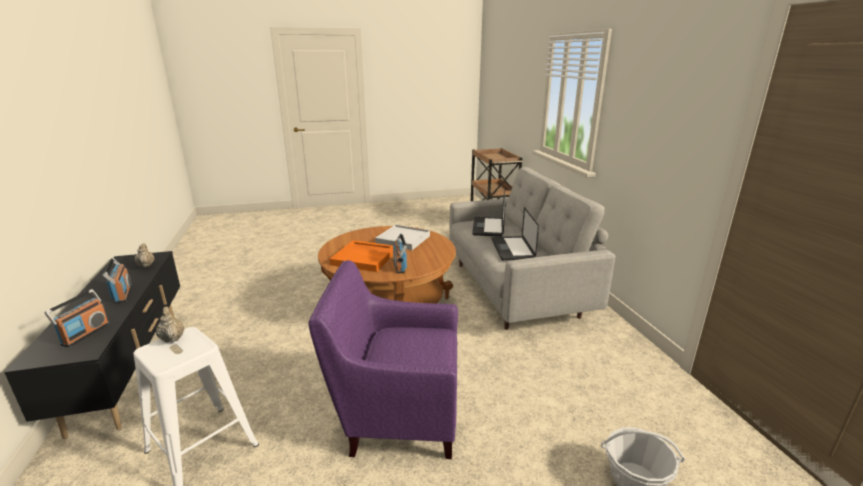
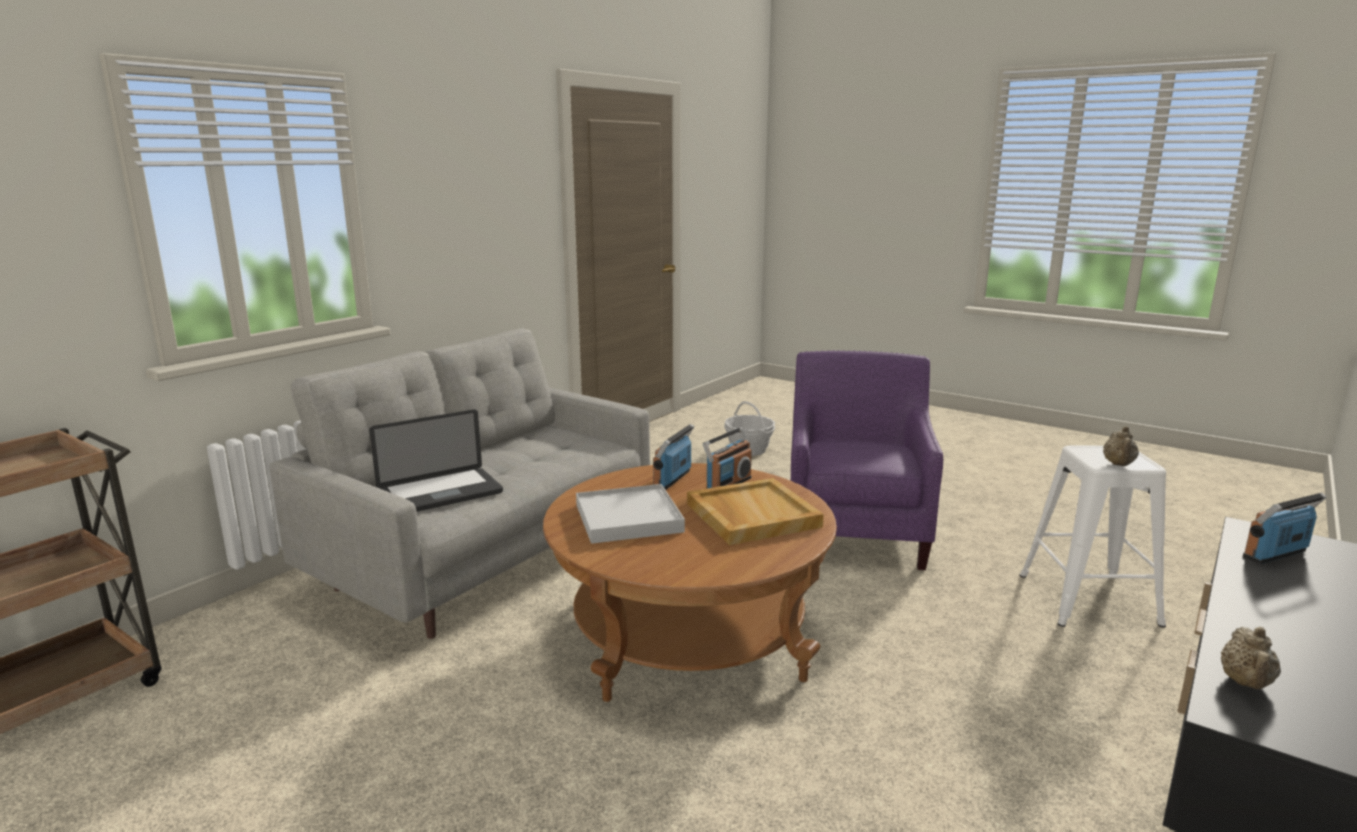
camera: 130 degrees left, 5 degrees down
radio [103,258,132,303] -> radio moved to [653,424,694,490]
purple armchair [308,260,458,459] -> purple armchair turned 135 degrees counterclockwise [791,350,943,570]
orange tray [330,240,393,272] -> beige tray [687,478,824,545]
laptop [491,207,539,260] -> none

